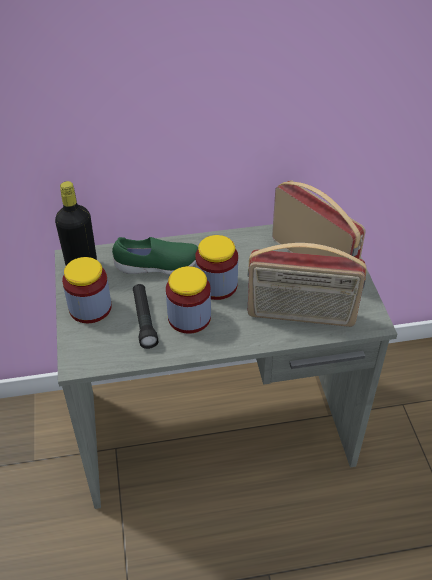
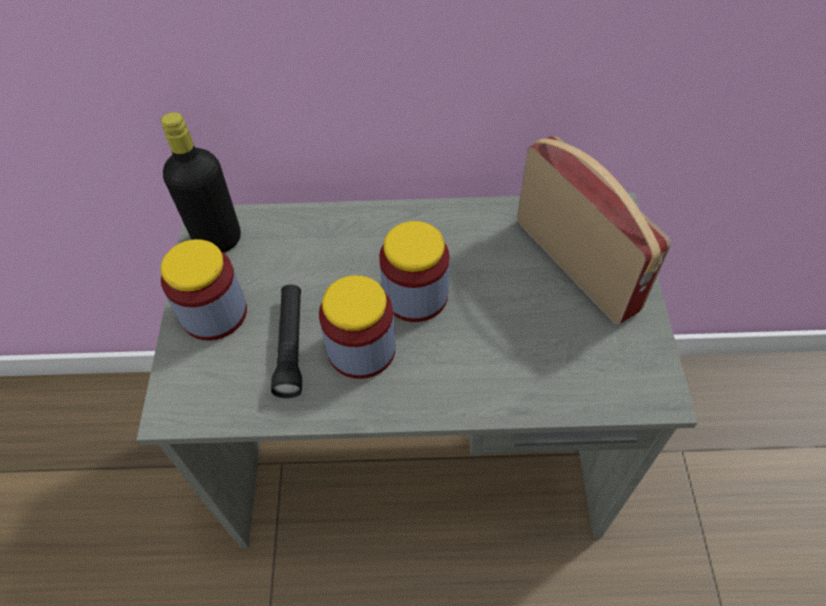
camera: 10 degrees right, 10 degrees up
green shoe [112,237,198,275] -> none
radio [247,243,367,327] -> none

